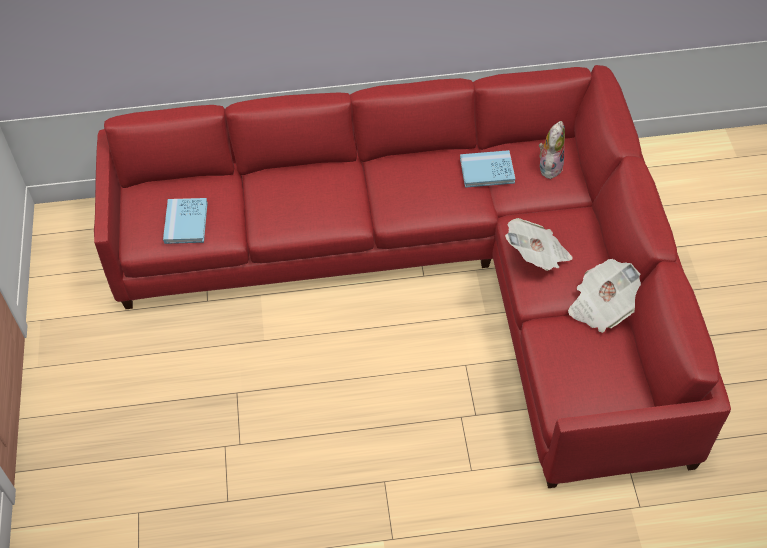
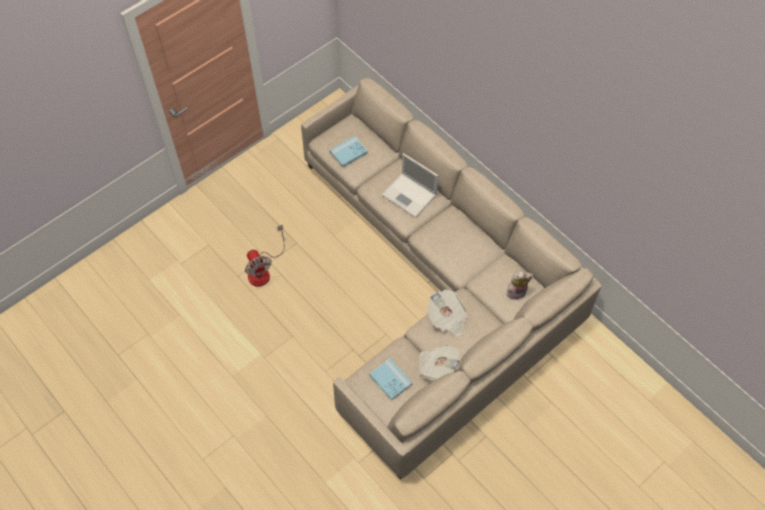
camera: 55 degrees right, 5 degrees up
red sofa [94,65,731,488] -> beige sofa [301,78,602,480]
blue book [460,150,515,188] -> blue book moved to [369,358,412,401]
none -> fan [245,225,285,287]
none -> laptop [382,153,438,217]

